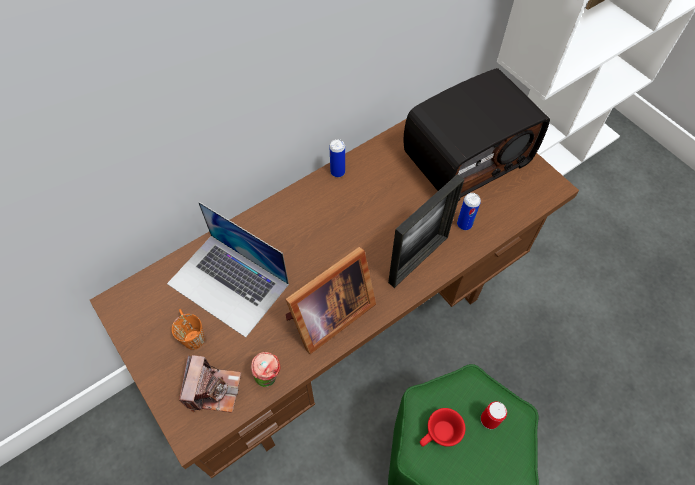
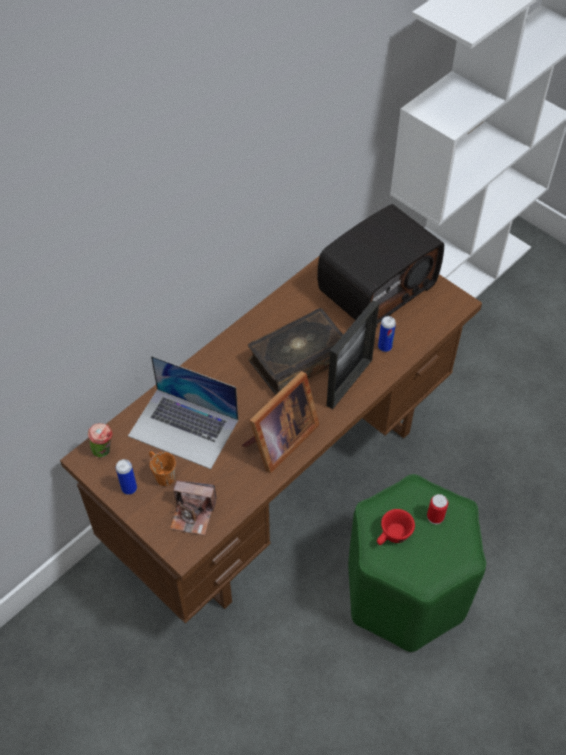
camera: 10 degrees left, 5 degrees down
camera [179,355,241,413] -> camera turned 105 degrees clockwise [170,480,217,536]
cup [251,352,281,387] -> cup moved to [88,423,113,458]
can [329,139,345,177] -> can moved to [116,459,137,495]
none -> book [248,308,343,395]

